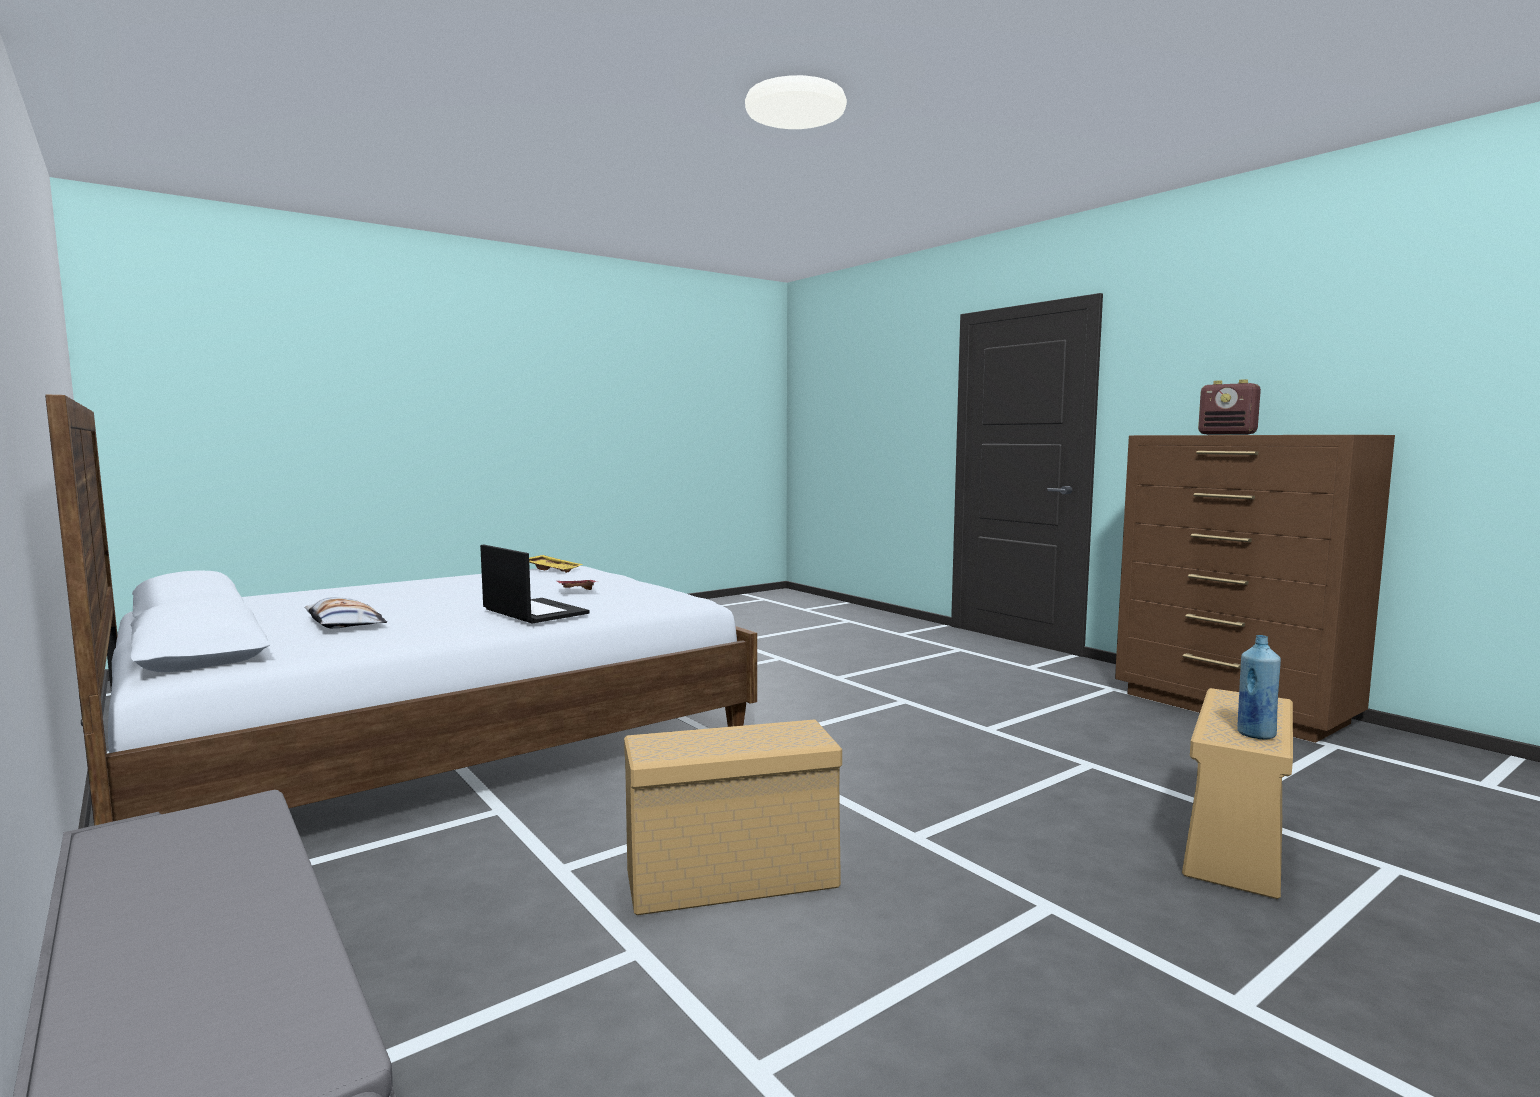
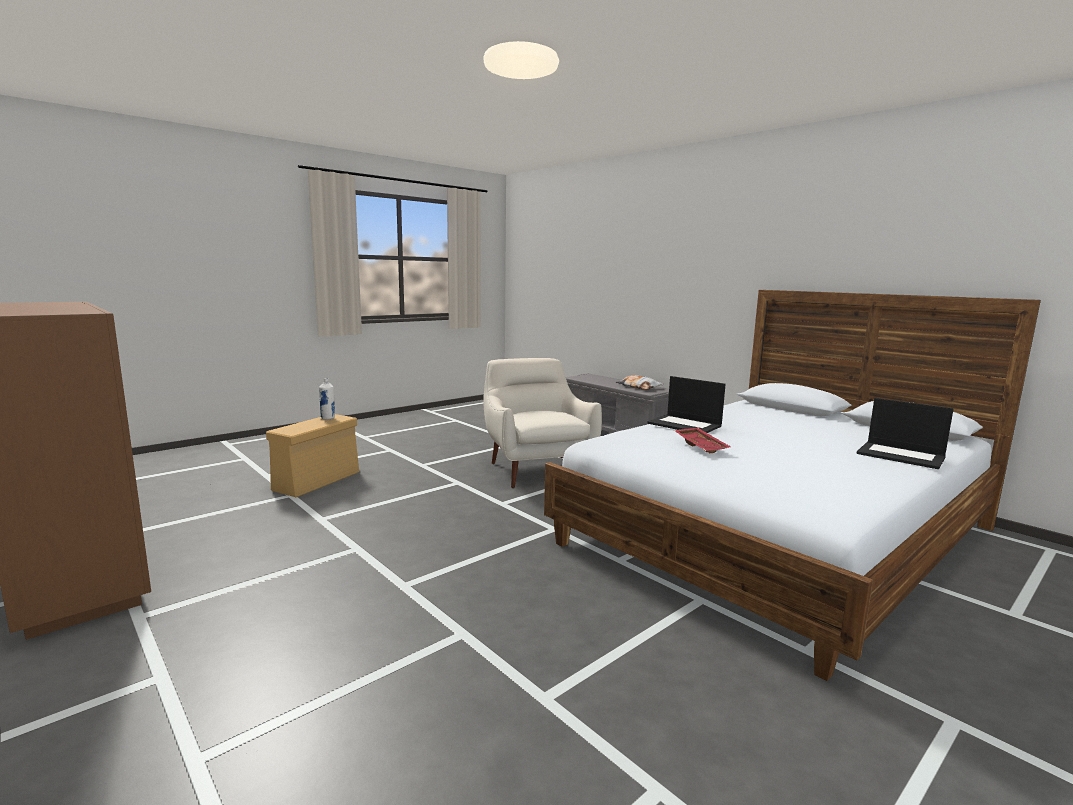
camera: 175 degrees right, 5 degrees up
pillow [304,597,387,628] -> pillow moved to [615,375,664,389]
yellow tray [529,555,583,573] -> none
beige storage box [624,719,842,915] -> white armchair [483,358,602,488]
radio [1198,379,1261,435] -> none
blue bottle [1237,635,1281,739] -> white bottle [319,378,335,420]
none -> laptop [857,398,954,469]

